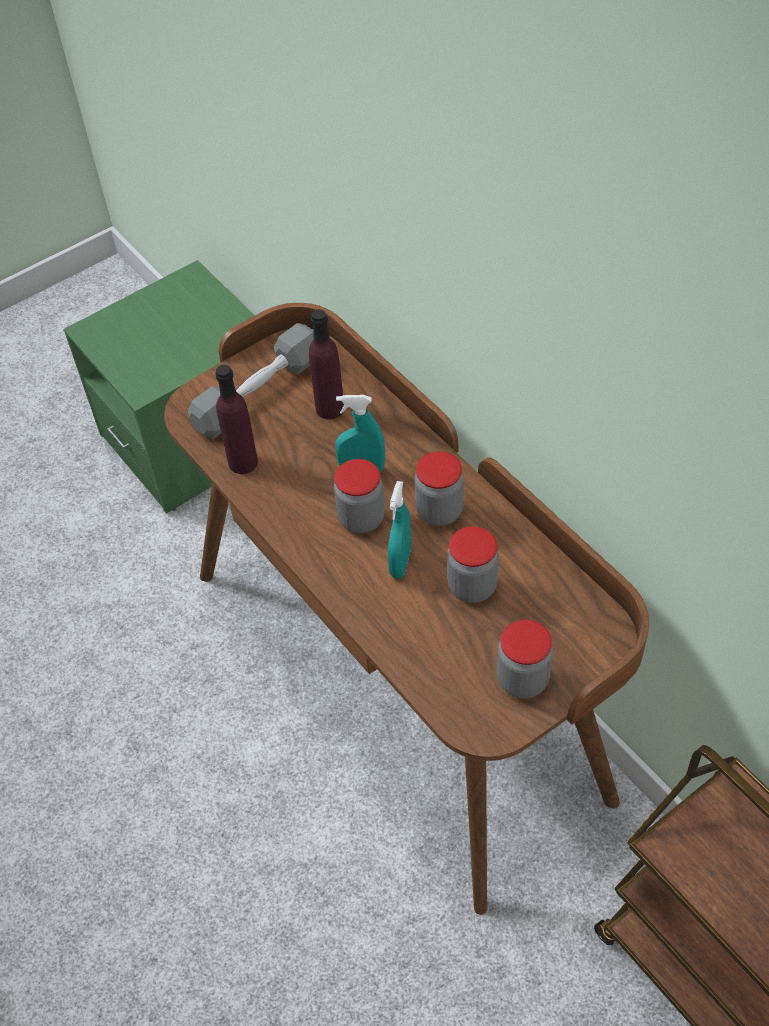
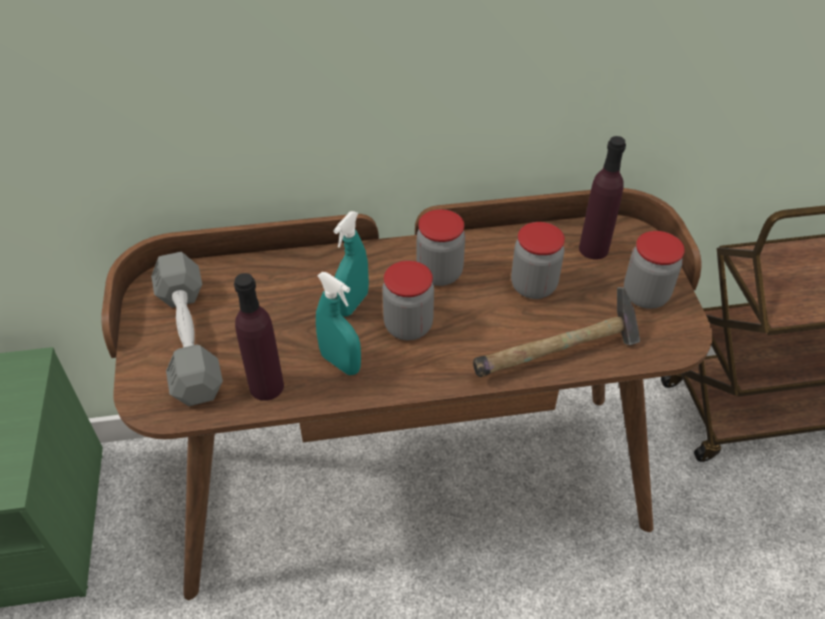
camera: 65 degrees left, 5 degrees down
purple bottle [309,309,344,419] -> purple bottle moved to [579,136,626,260]
turquoise spray bottle [388,481,411,579] -> turquoise spray bottle moved to [316,272,361,375]
none -> hammer [473,287,640,377]

